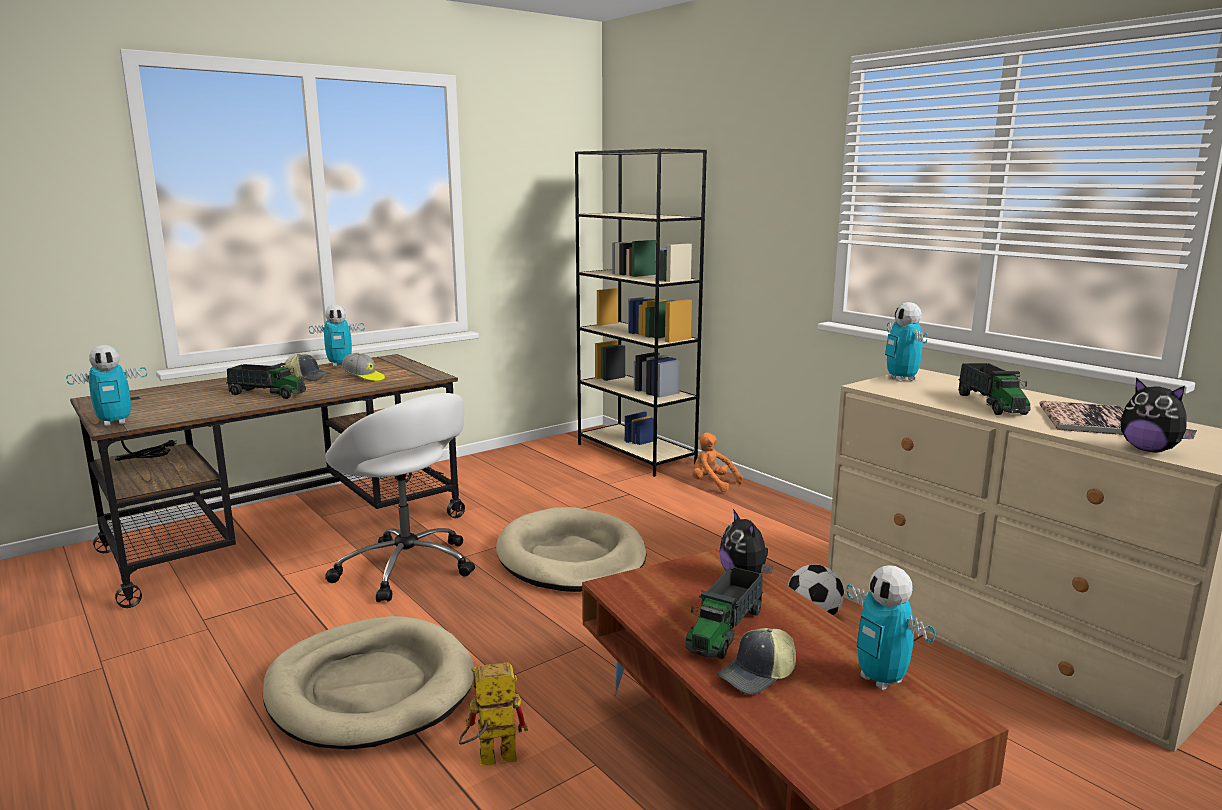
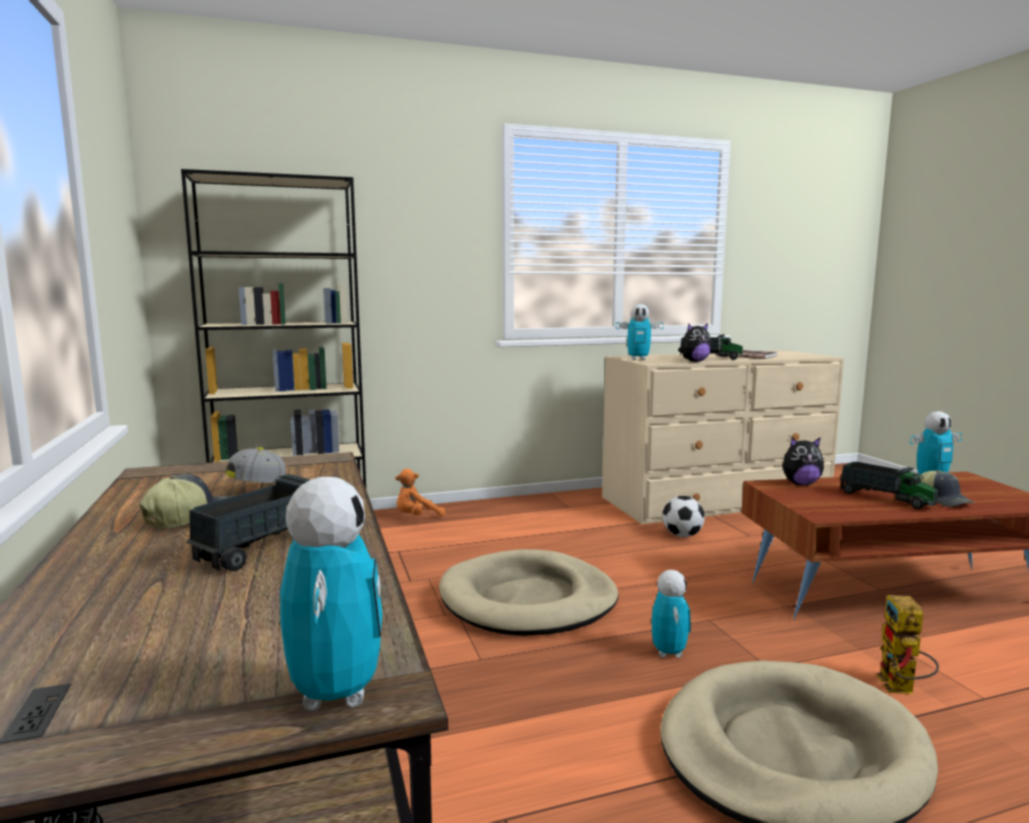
camera: 70 degrees left, 5 degrees down
toy robot [309,305,365,367] -> toy robot moved to [651,570,691,658]
white office chair [326,393,475,602] -> none
plush toy [1120,378,1197,452] -> plush toy moved to [678,323,712,362]

